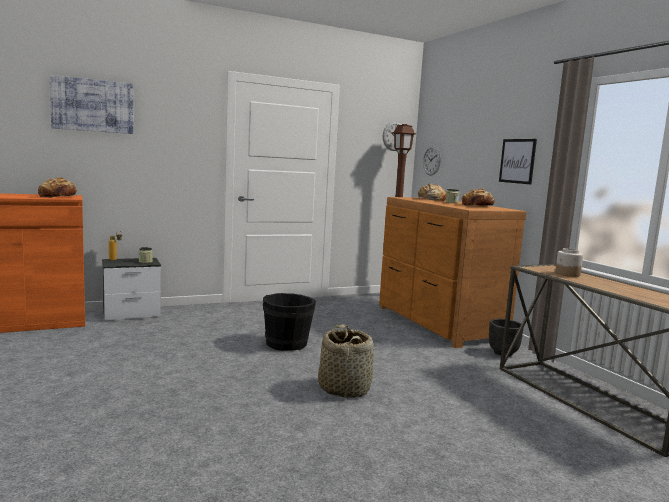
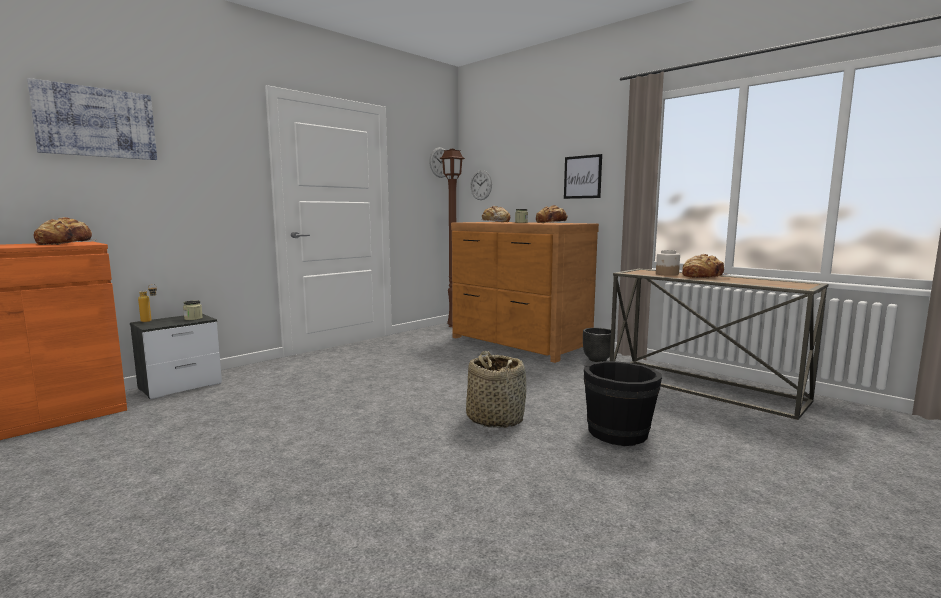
camera: 20 degrees left, 0 degrees up
black bucket [263,293,316,351] -> black bucket moved to [584,361,662,446]
none -> bread [682,254,730,279]

